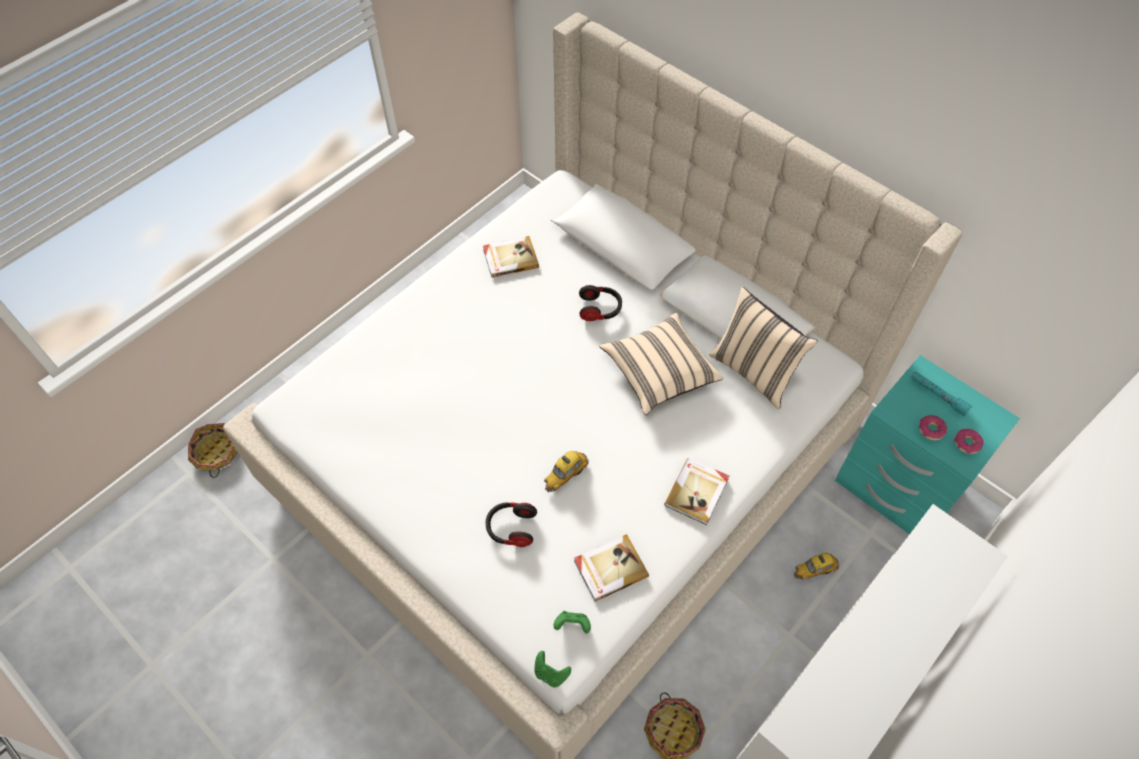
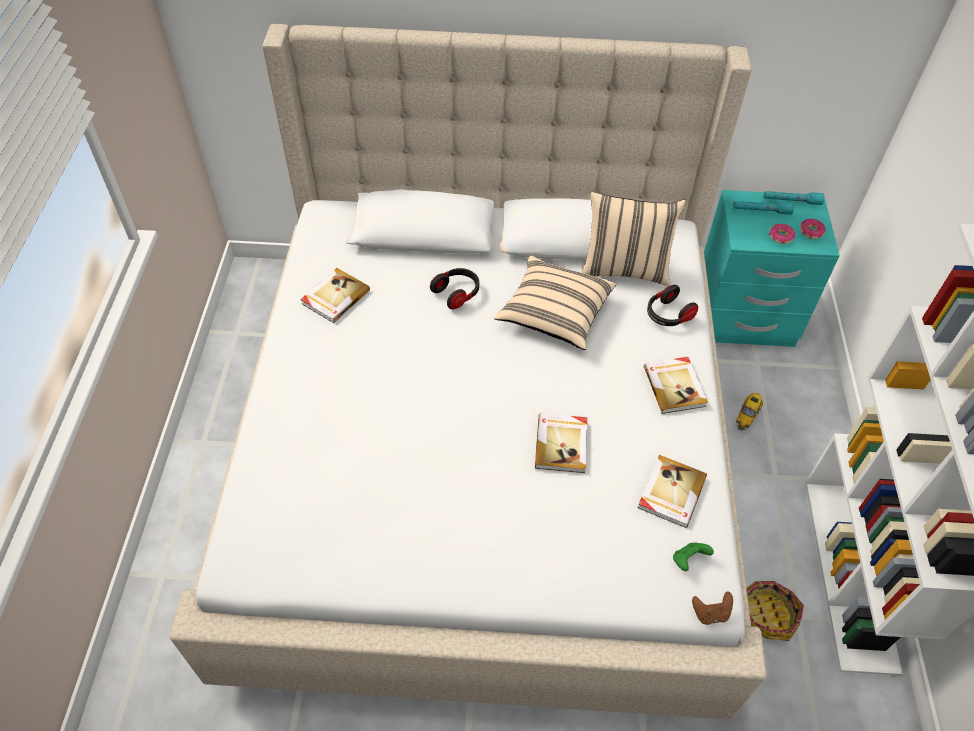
camera: 40 degrees left, 5 degrees down
basket [188,423,237,478] -> none
headphones [485,502,537,547] -> headphones moved to [647,285,698,326]
green game controller [534,651,571,687] -> brown game controller [692,591,733,625]
toy car [544,451,589,492] -> book [535,413,587,473]
none -> turquoise flashlight [763,191,824,205]

